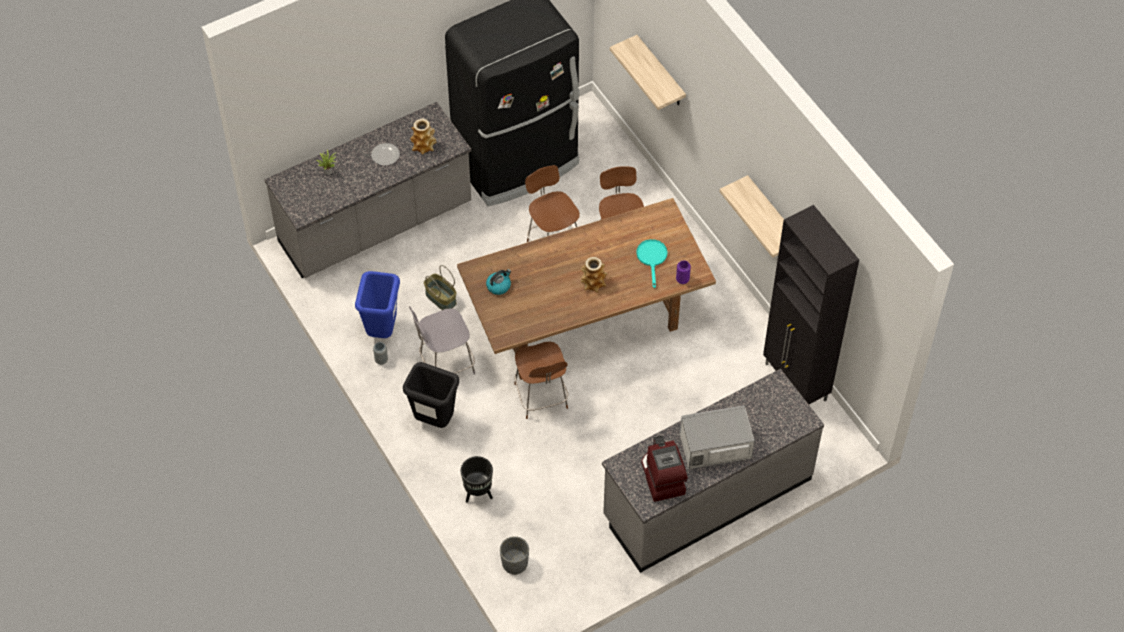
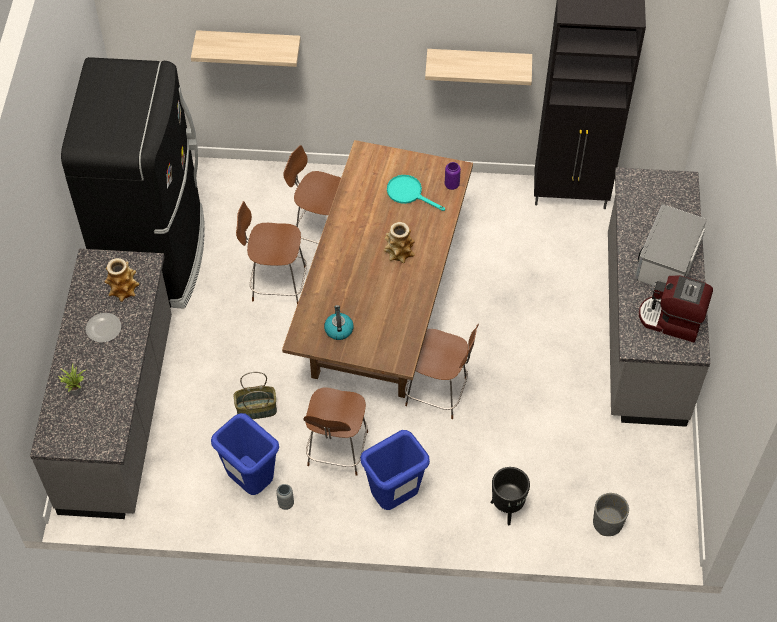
camera: 55 degrees left, 0 degrees up
black trash can [403,362,459,428] -> blue trash can [360,430,430,510]
grey chair [409,306,475,374] -> brown chair [303,388,368,476]

